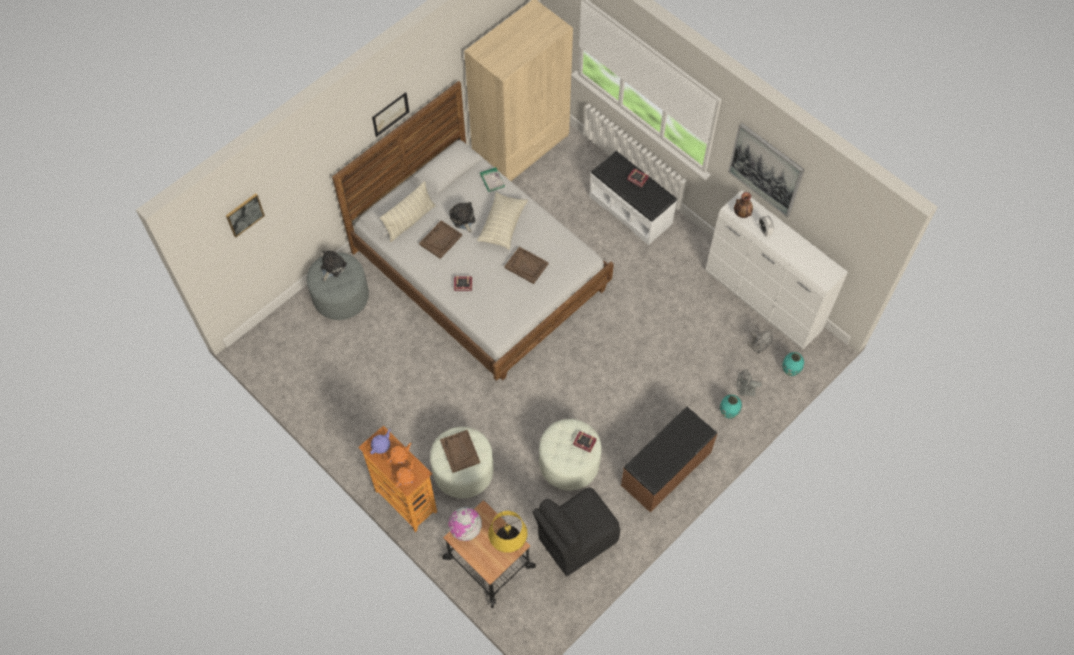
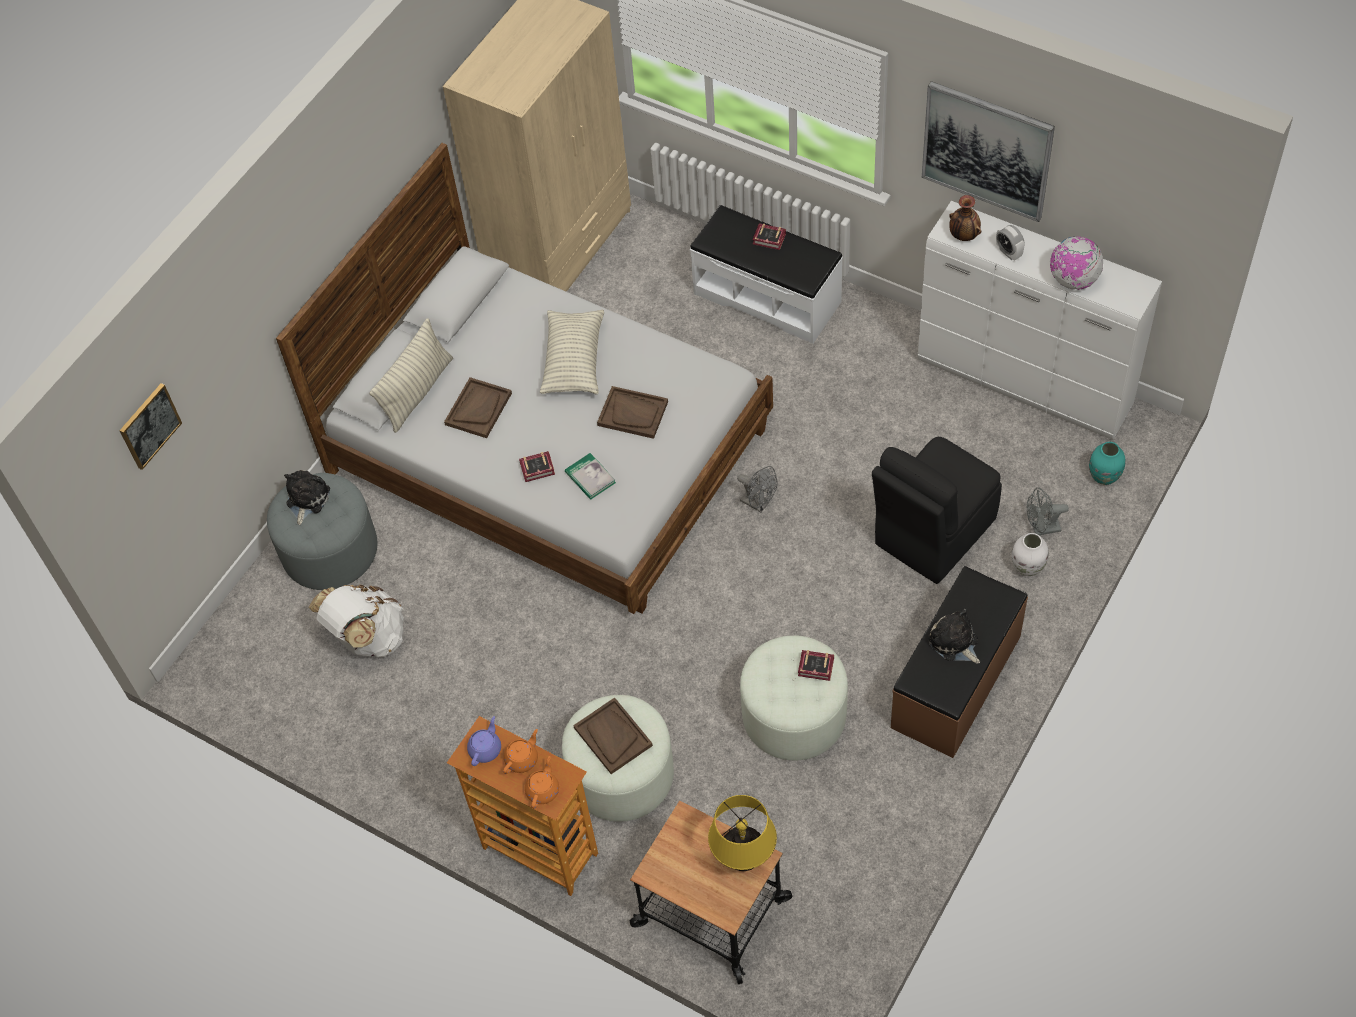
camera: 10 degrees left, 5 degrees down
picture [372,92,409,137] -> none
globe [448,507,482,541] -> globe moved to [1050,237,1103,290]
plush toy [450,202,476,233] -> plush toy moved to [928,608,980,664]
book [480,167,505,192] -> book moved to [565,453,616,500]
black chair [533,488,620,576] -> black chair moved to [872,437,1002,584]
turquoise vase [720,395,742,419] -> white vase [1012,533,1049,576]
grey fan [747,330,773,354] -> grey fan moved to [737,466,777,512]
none -> white backpack [309,585,404,657]

